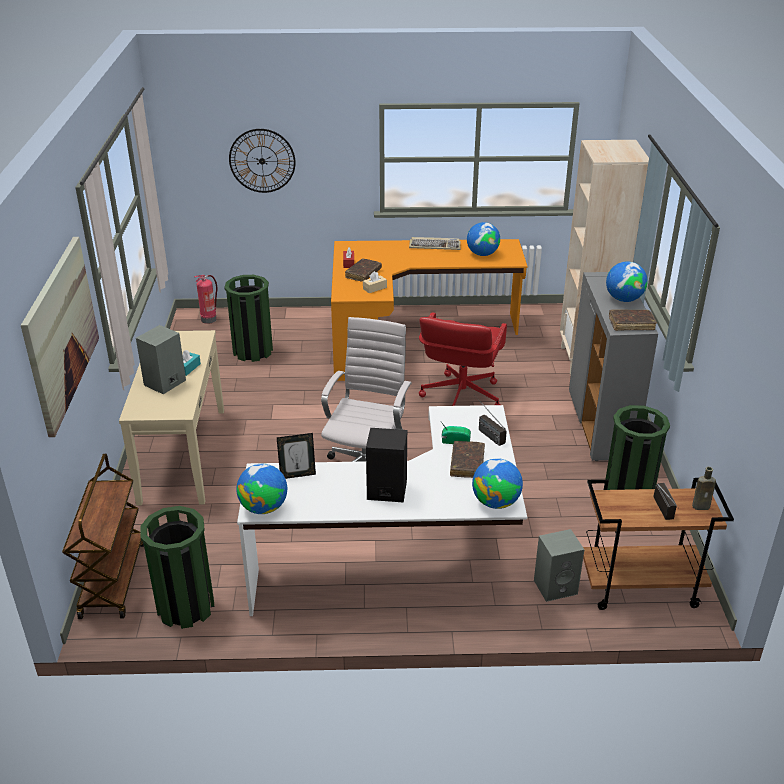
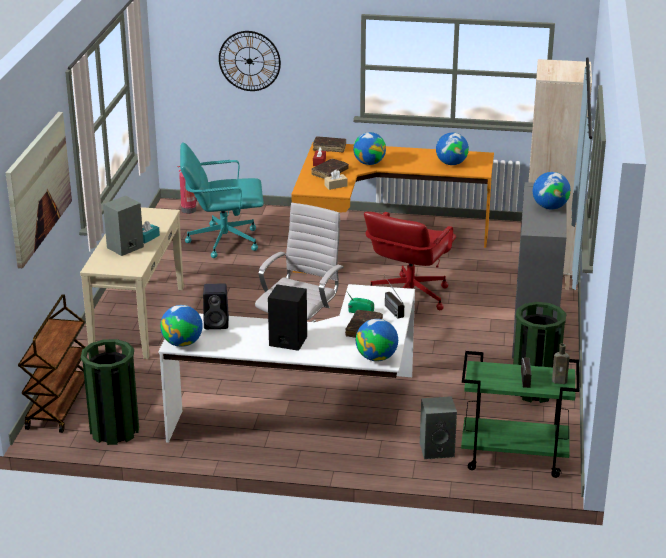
camera: 10 degrees right, 5 degrees down
green trash can [224,275,273,362] -> turquoise office chair [180,142,264,258]
picture frame [277,433,316,479] -> black speaker [203,283,229,329]
keyboard [409,237,461,250] -> none
brown cart [583,478,734,610] -> green cart [461,351,579,478]
brown book [609,310,657,331] -> brown book moved to [313,136,346,152]
none -> globe [353,132,386,165]

